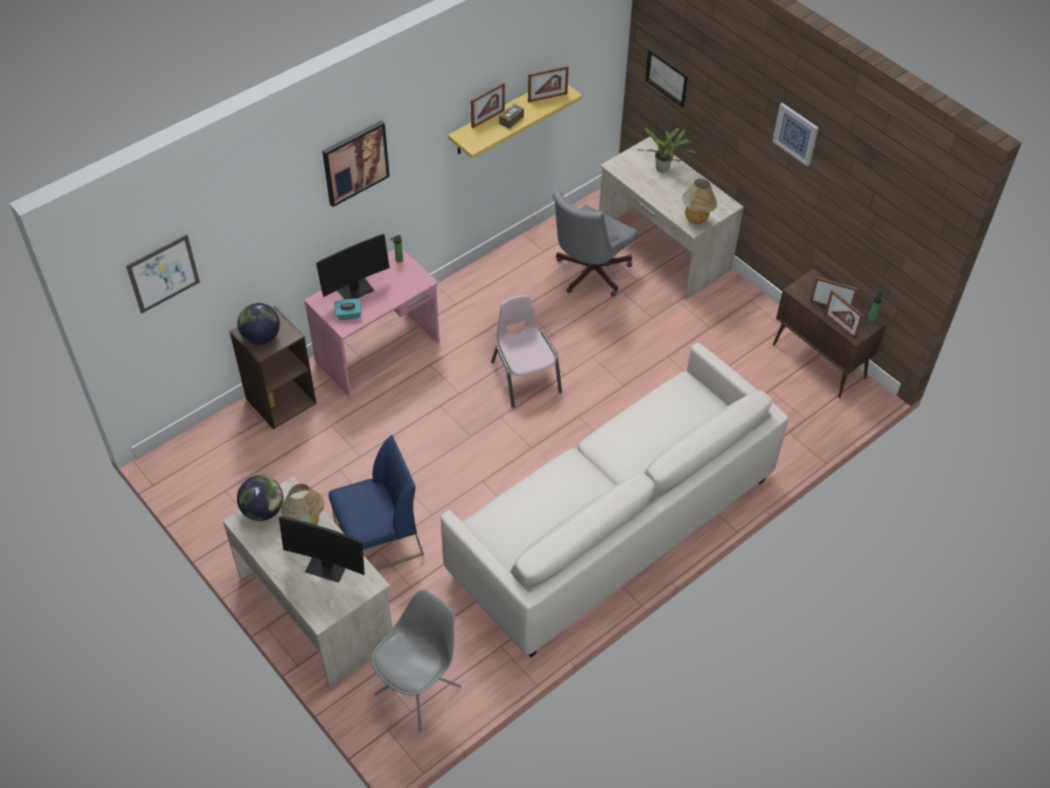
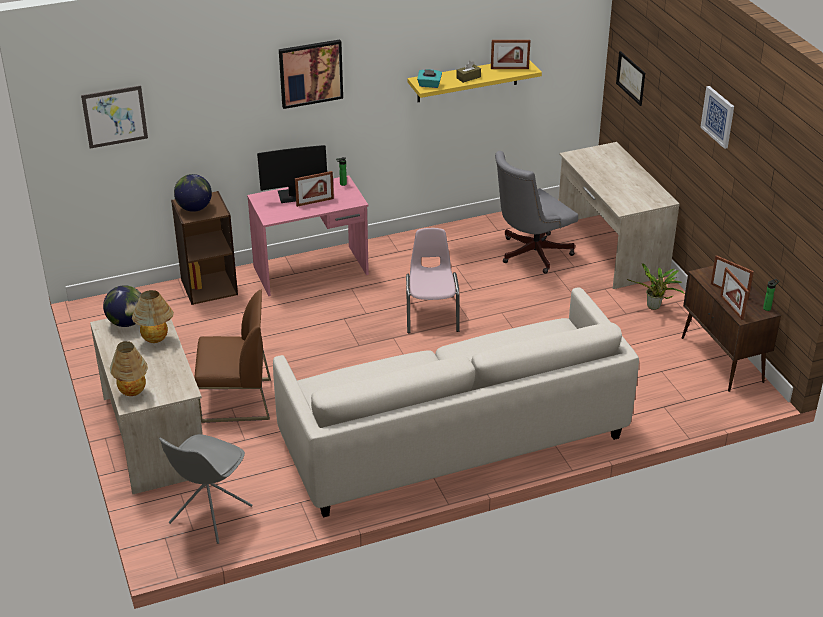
camera: 20 degrees right, 15 degrees down
monitor [279,516,365,583] -> none
blue chair [329,435,424,571] -> brown chair [194,289,271,423]
turquoise tissue box [334,299,361,320] -> turquoise tissue box moved to [417,69,442,88]
grey chair [371,590,462,731] -> grey chair turned 150 degrees clockwise [159,434,253,544]
picture frame [471,82,505,128] -> picture frame moved to [295,171,334,207]
potted plant [637,128,697,173] -> potted plant moved to [627,263,685,310]
table lamp [682,178,717,224] -> table lamp moved to [110,341,148,396]

